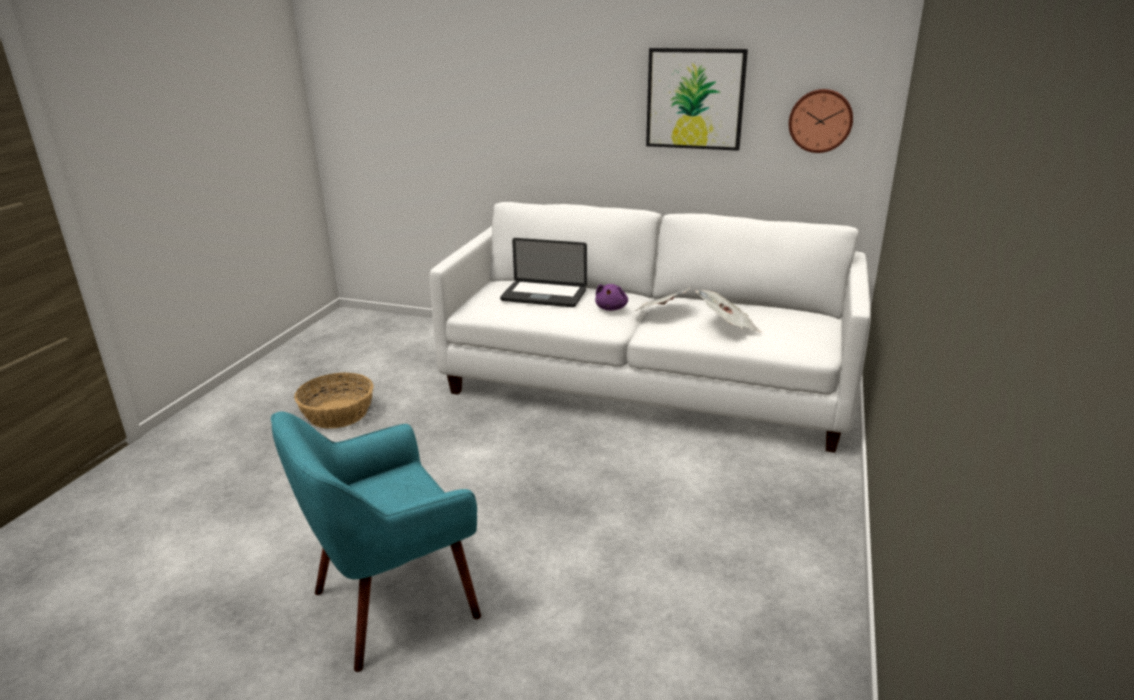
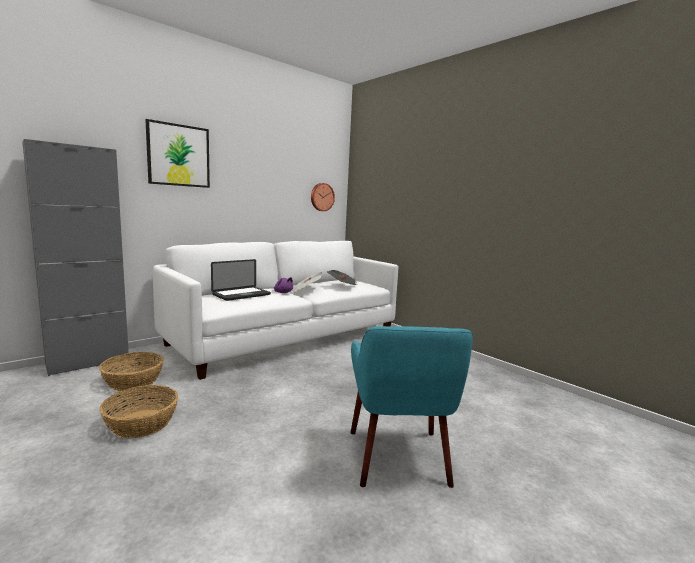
camera: 60 degrees left, 15 degrees down
picture [646,48,748,151] -> picture moved to [145,119,210,188]
none -> grey cabinet [22,139,129,376]
none -> basket [99,352,164,391]

